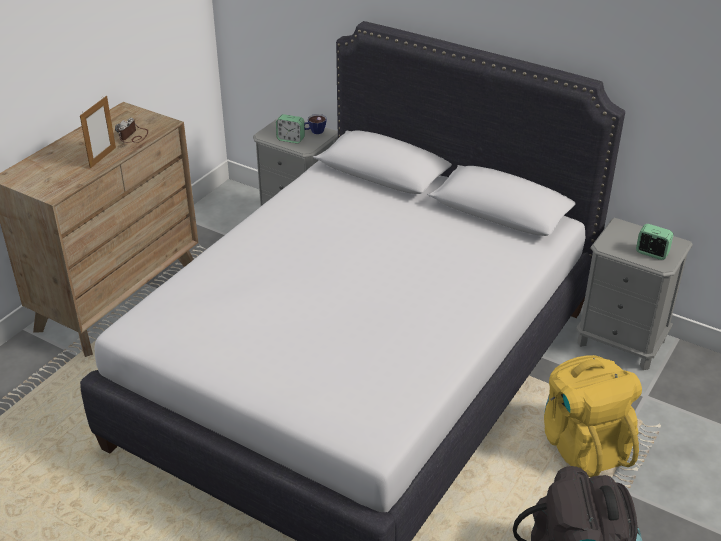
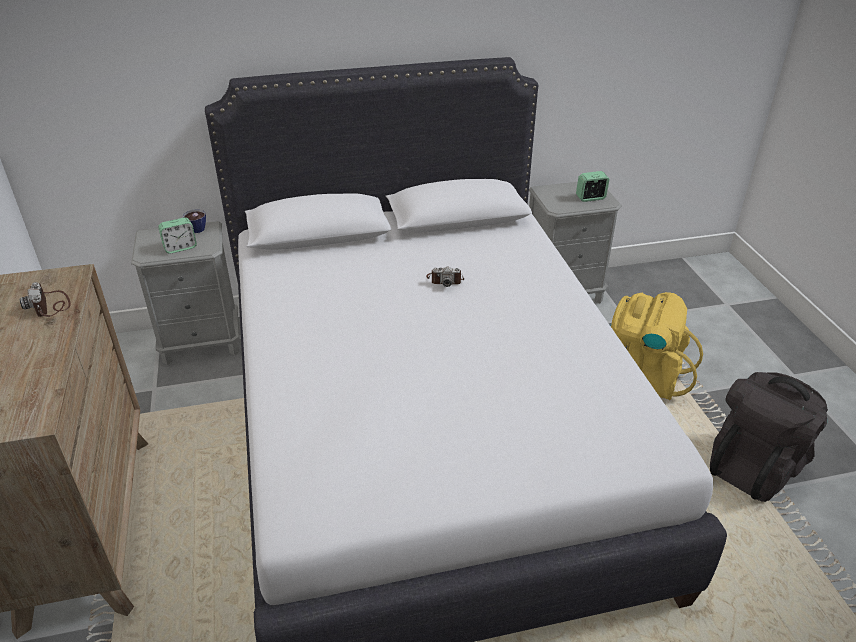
camera: 45 degrees left, 0 degrees up
picture frame [80,96,116,169] -> none
none -> camera [426,266,464,287]

